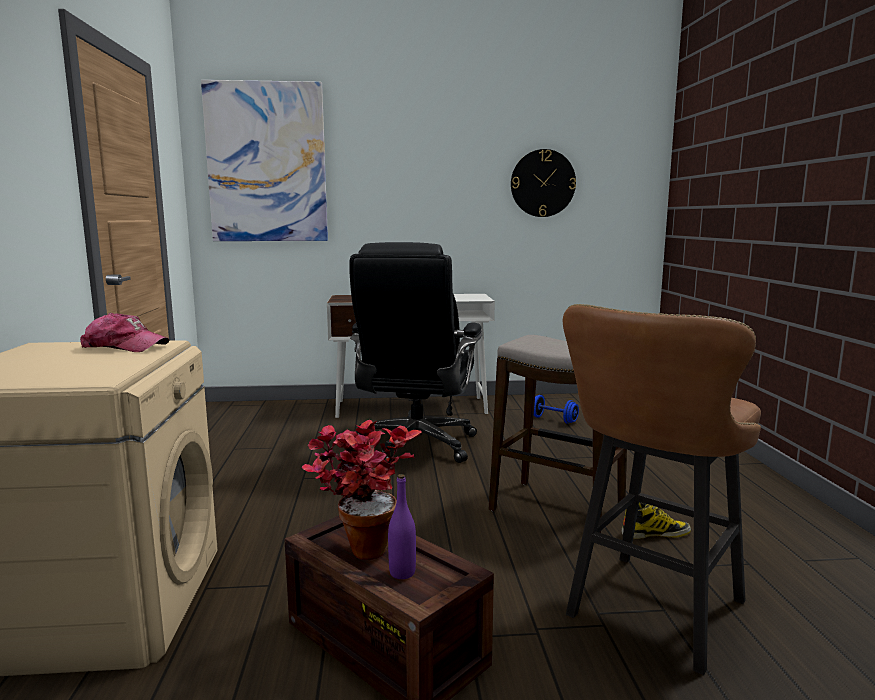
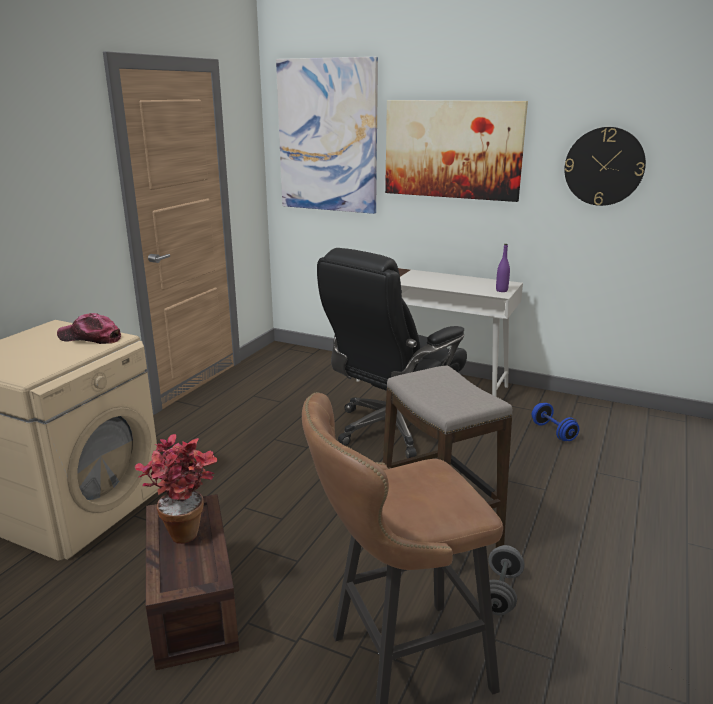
camera: 30 degrees right, 10 degrees up
cap [80,313,169,352] -> cap turned 150 degrees clockwise [57,313,121,344]
purple bottle [388,474,416,579] -> purple bottle moved to [496,244,510,292]
boot [621,502,691,539] -> grey dumbbell [488,545,525,615]
none -> picture [385,100,528,202]

